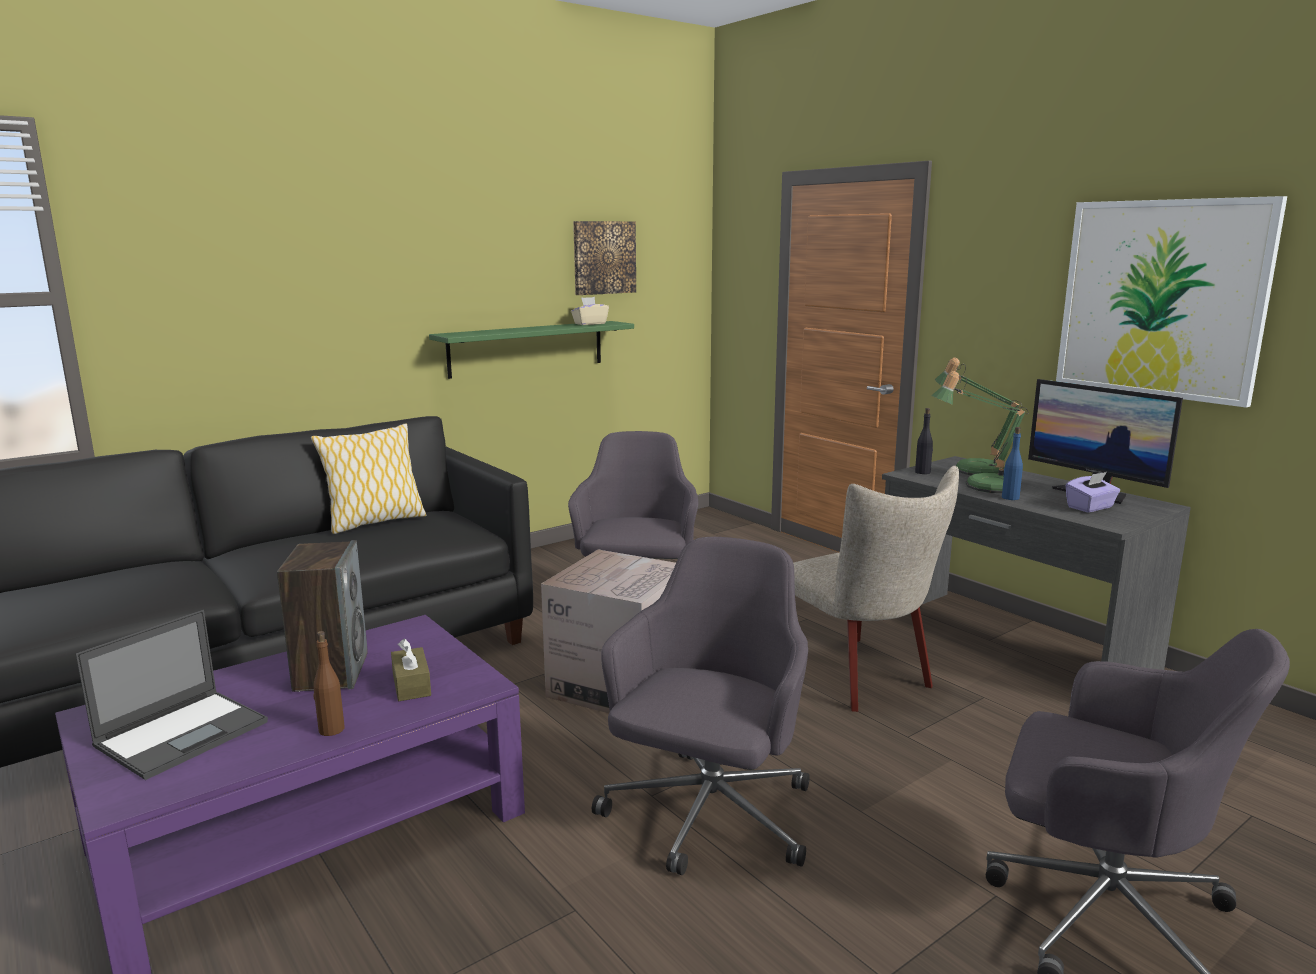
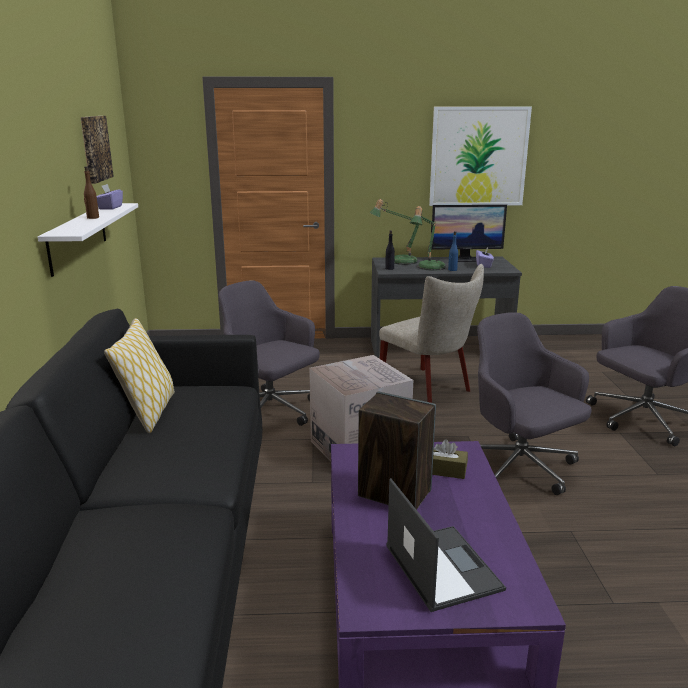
camera: 55 degrees left, 5 degrees up
brown bottle [314,631,345,736] -> brown bottle moved to [84,166,99,219]
green shelf [429,321,634,379] -> white shelf [38,203,138,277]
beige tissue box [571,297,609,325] -> purple tissue box [97,184,123,209]
beige chair [793,466,959,712] -> beige chair turned 45 degrees clockwise [379,264,484,403]

